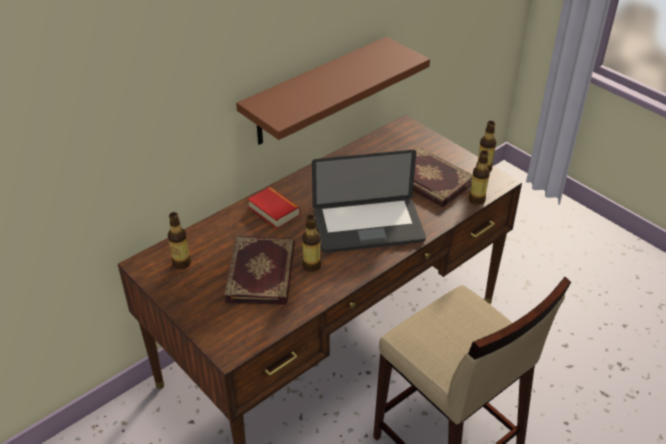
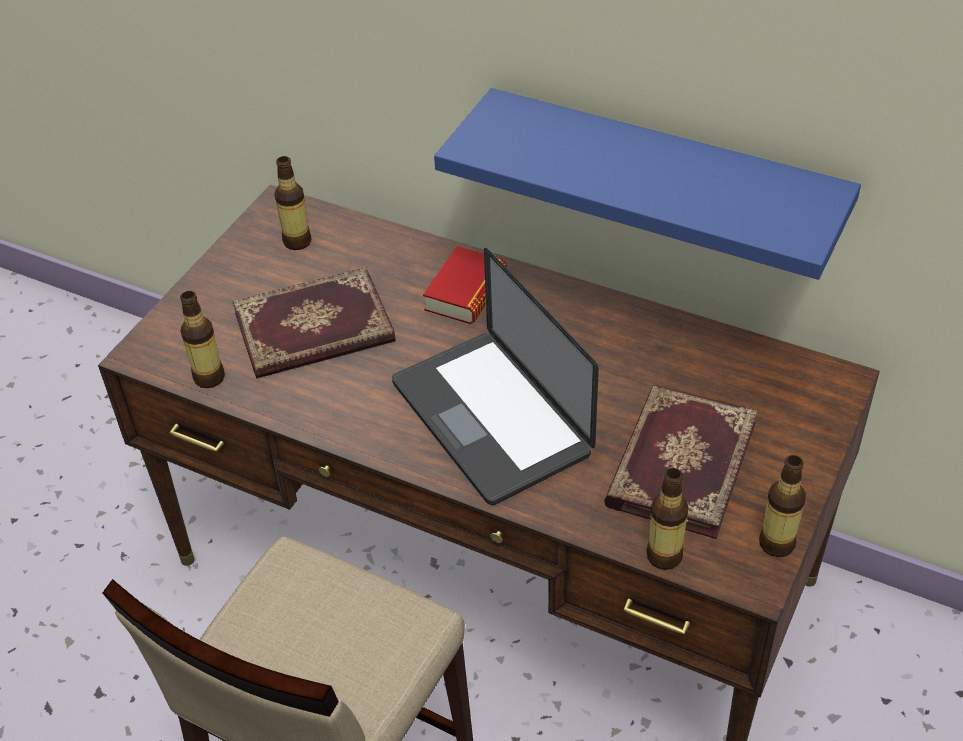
camera: 70 degrees right, 5 degrees up
brown shelf [236,37,430,145] -> blue shelf [434,88,861,280]
bottle [302,215,321,272] -> bottle moved to [180,291,225,388]

